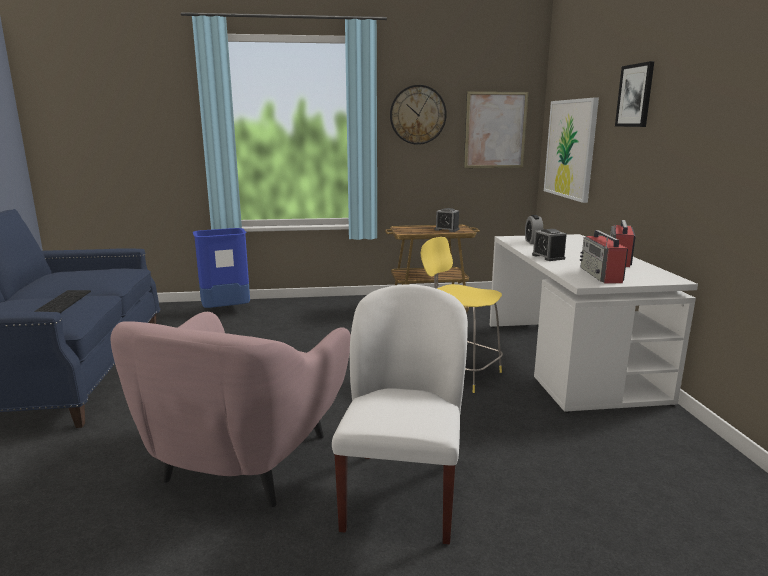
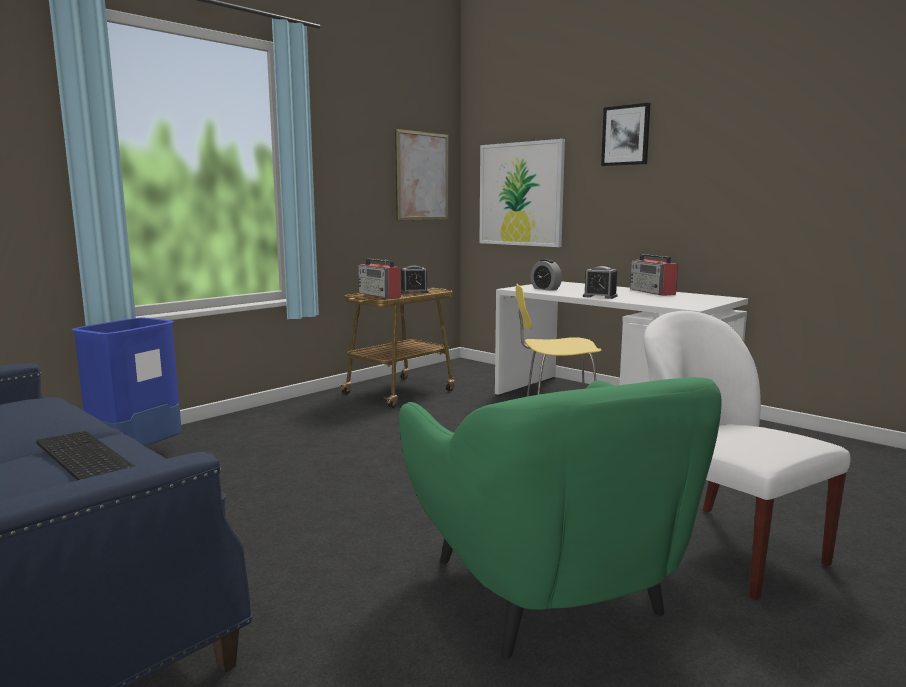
camera: 40 degrees left, 5 degrees down
pink armchair [111,312,351,507] -> green armchair [399,377,722,659]
wall clock [390,85,447,145] -> none
radio [580,230,628,283] -> radio moved to [358,259,401,299]

